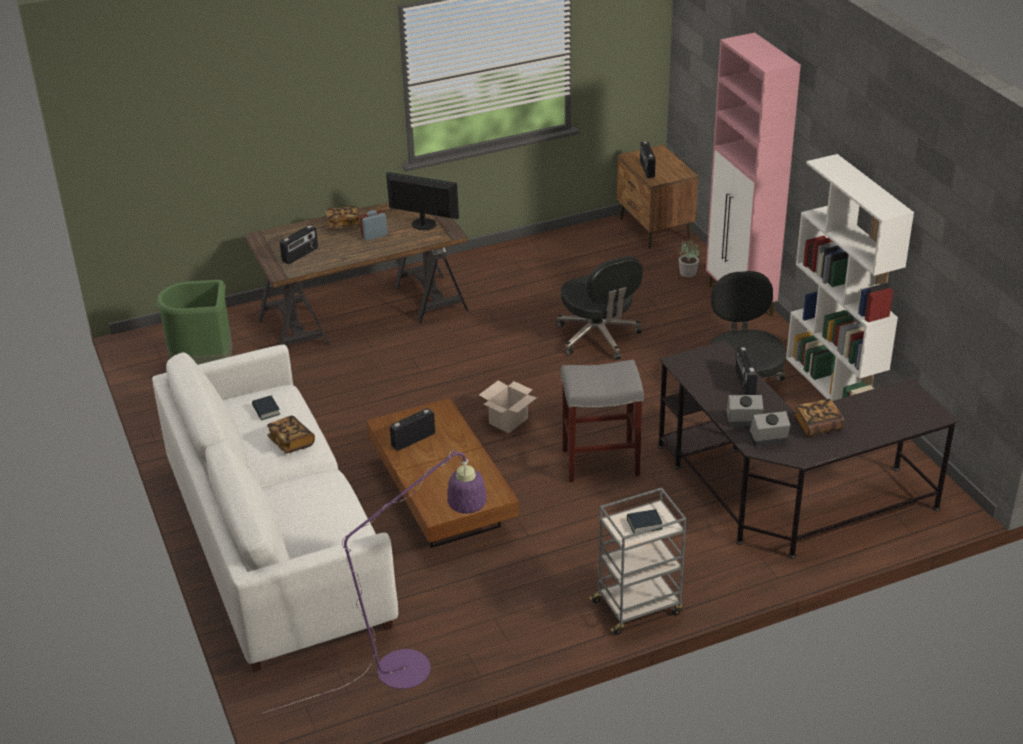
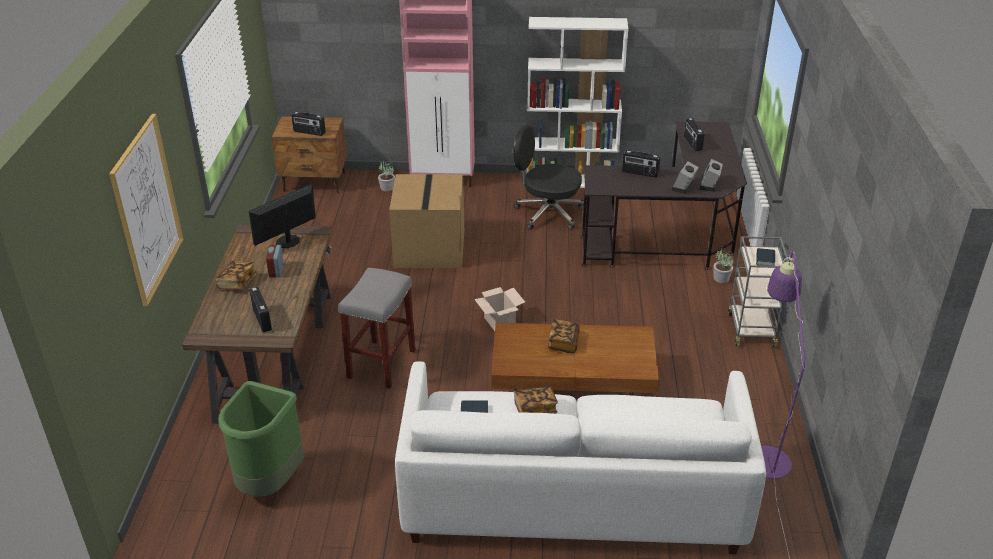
camera: 65 degrees left, 0 degrees up
radio [390,408,435,451] -> radio moved to [684,118,705,151]
black office chair [556,256,643,360] -> cardboard box [389,174,464,268]
grey stool [561,360,644,482] -> grey stool moved to [338,268,416,389]
book [793,399,844,437] -> book moved to [547,319,580,353]
none -> picture [109,114,183,306]
none -> potted plant [714,247,733,283]

